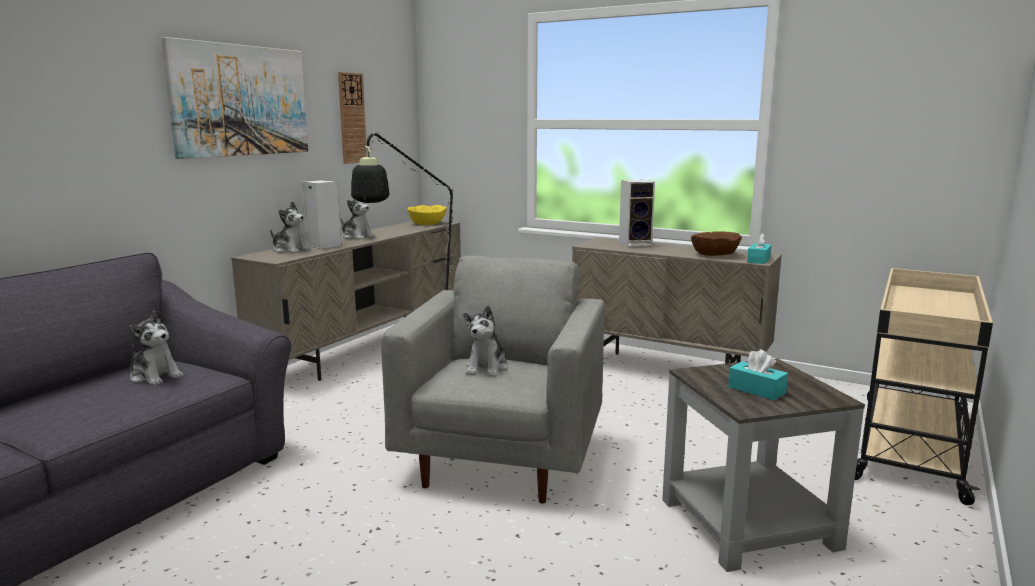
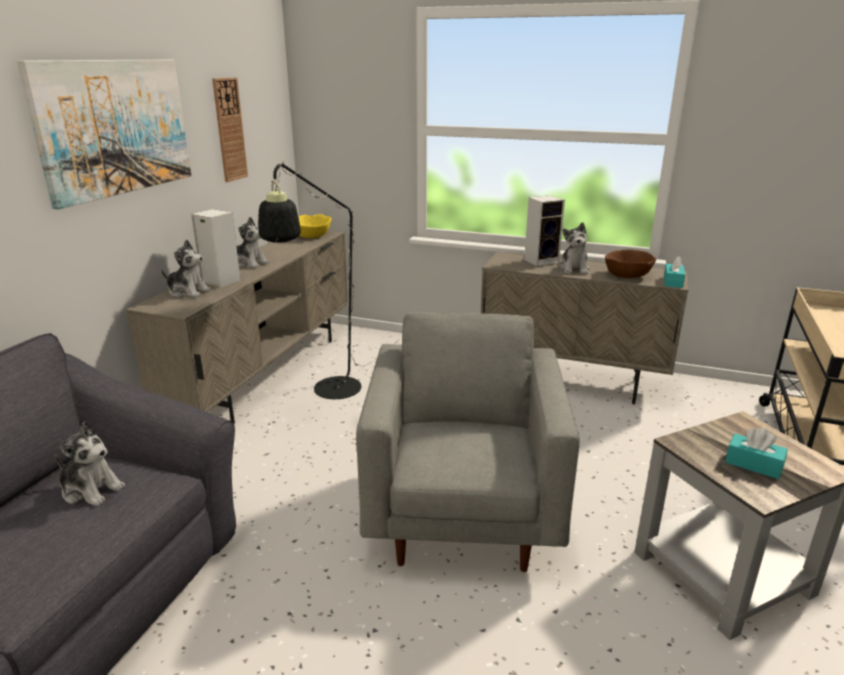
camera: 10 degrees left, 10 degrees up
plush toy [463,305,508,377] -> plush toy moved to [559,222,590,274]

